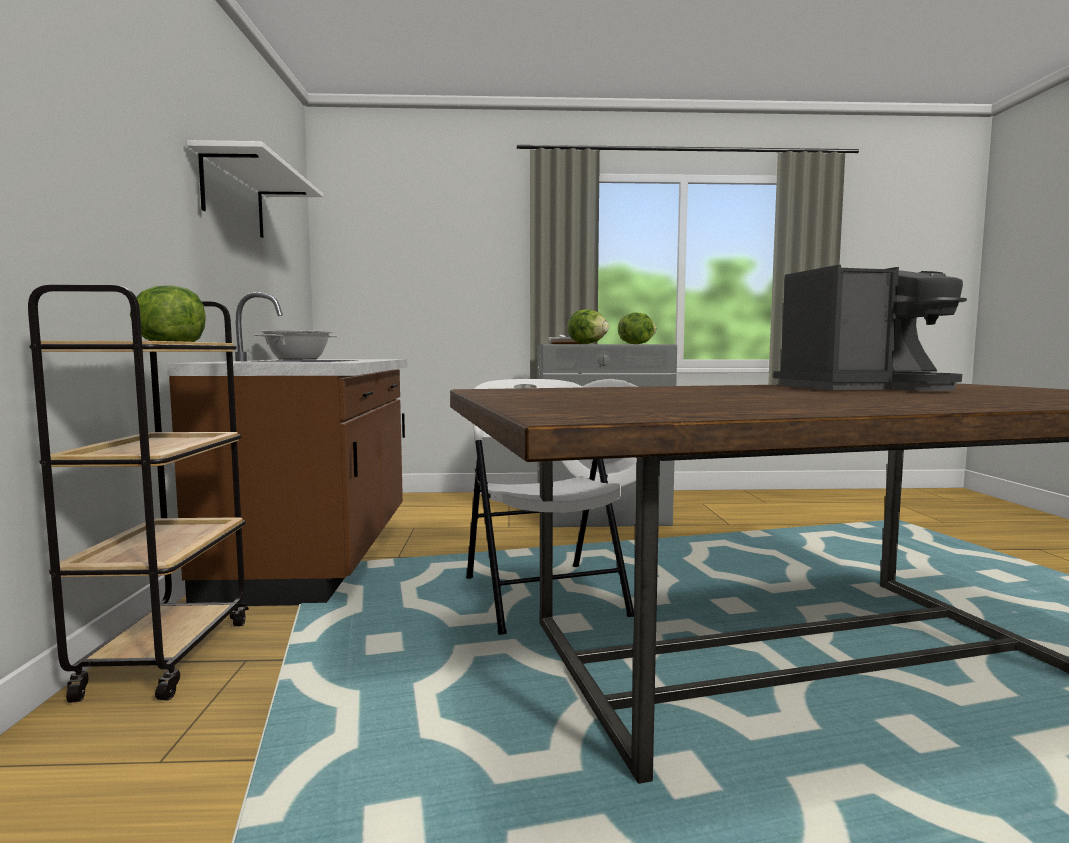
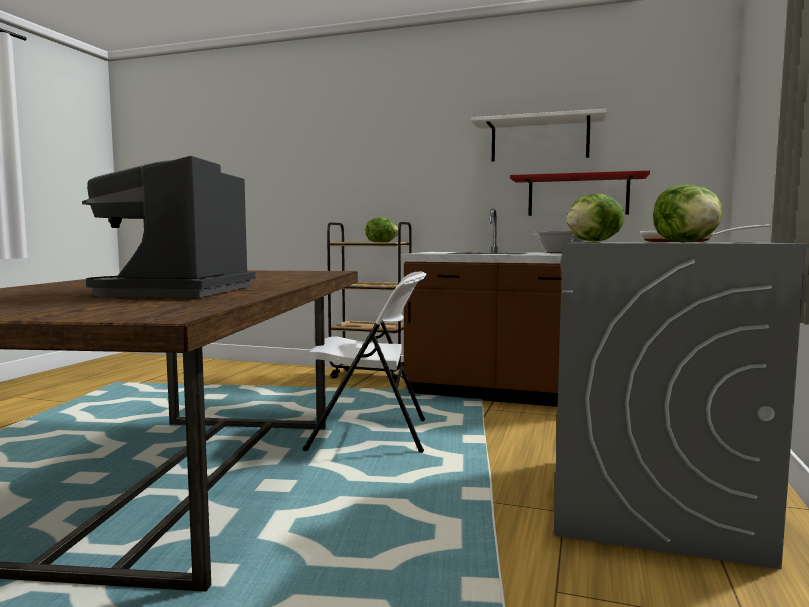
camera: 110 degrees right, 0 degrees up
none -> red shelf [510,170,650,216]

